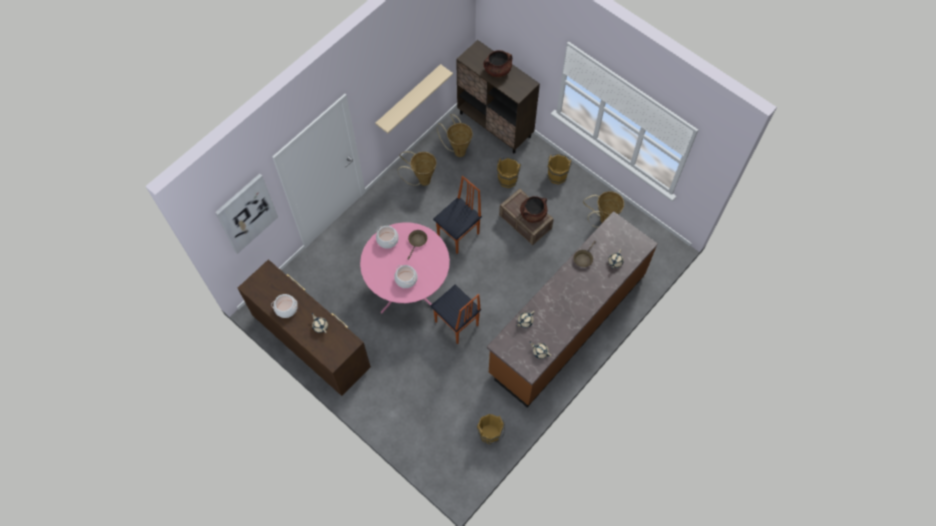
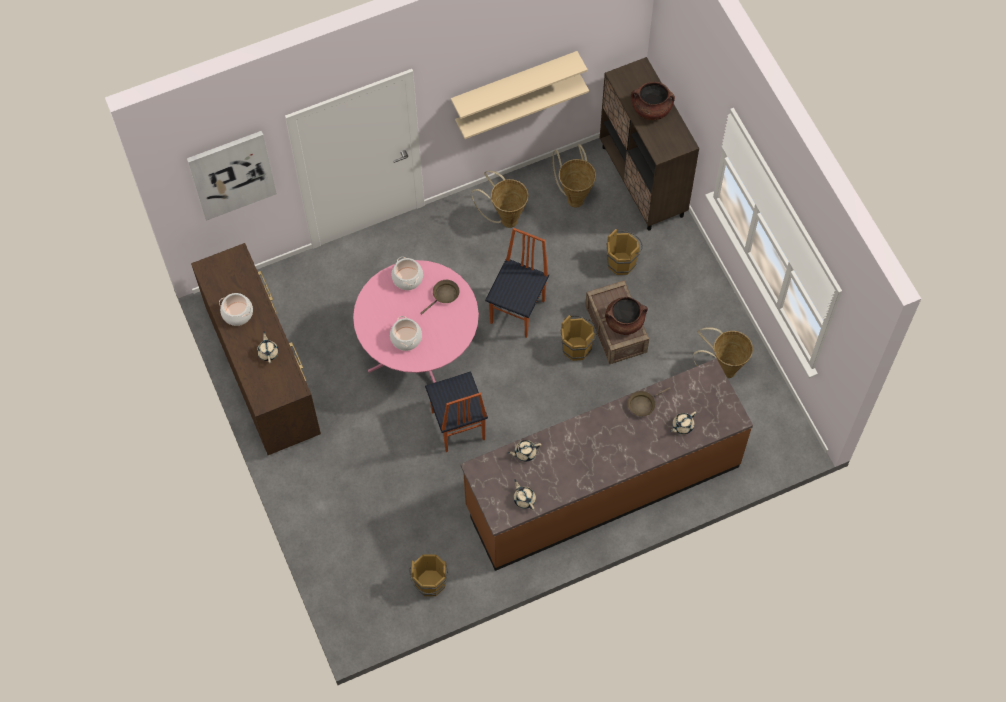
camera: 25 degrees right, 0 degrees up
chair [433,176,482,254] -> chair turned 45 degrees counterclockwise [485,228,549,338]
brown bucket [547,154,572,185] -> brown bucket moved to [561,315,597,361]
none -> beige shelf [451,51,588,119]

